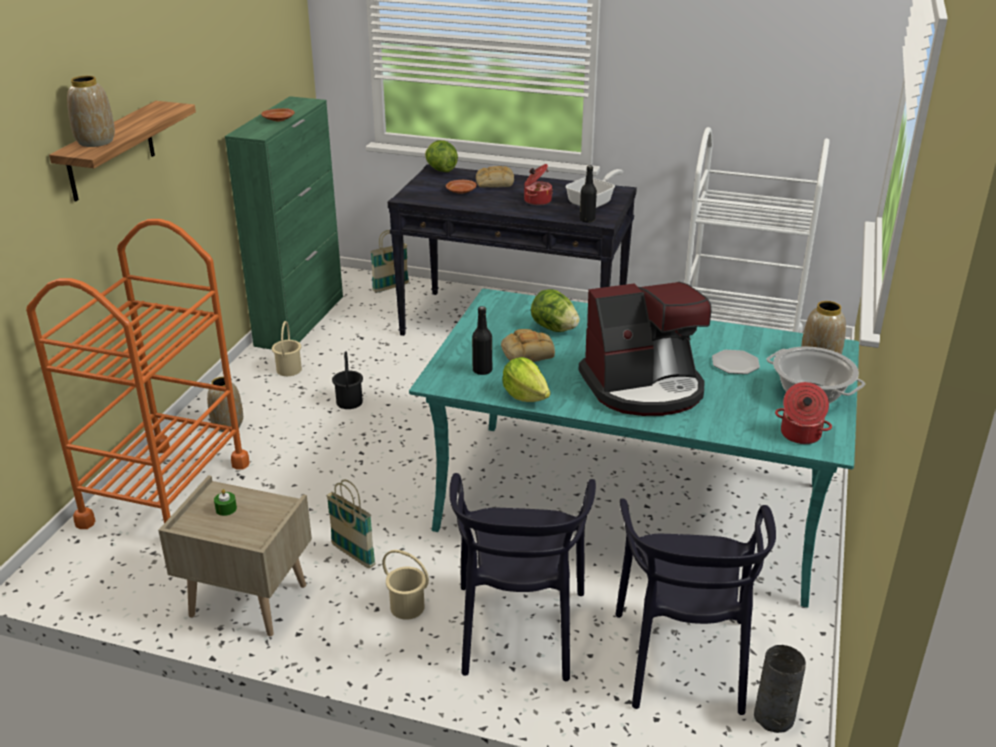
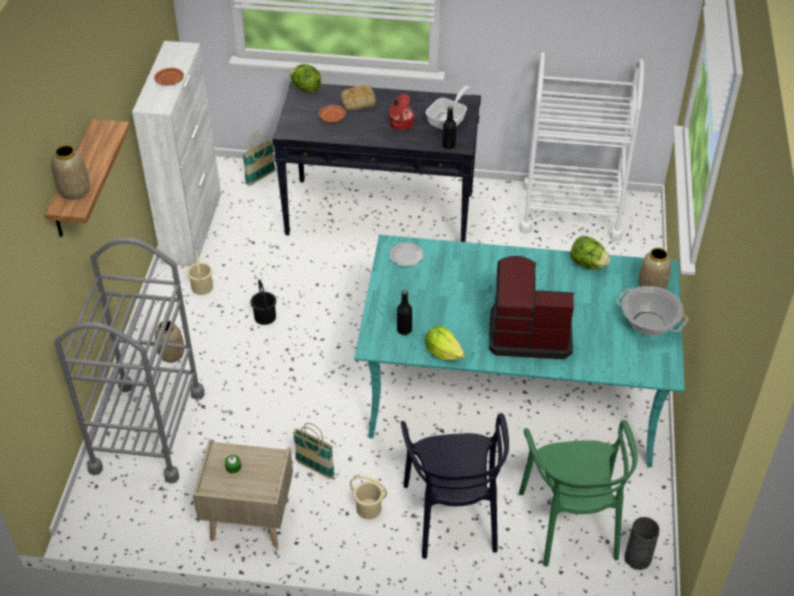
camera: 10 degrees left, 15 degrees up
orange cart [26,219,250,529] -> grey cart [54,238,205,483]
green cabinet [225,96,343,350] -> white cabinet [132,41,221,267]
bread [501,329,555,362] -> none
lettuce [531,289,580,332] -> lettuce moved to [570,236,611,269]
coffee machine [578,282,711,416] -> coffee machine turned 150 degrees counterclockwise [489,256,574,359]
black chair [615,498,776,715] -> green chair [519,420,637,567]
plate [712,350,760,374] -> plate moved to [390,242,424,267]
cooking pot [775,382,832,444] -> none

